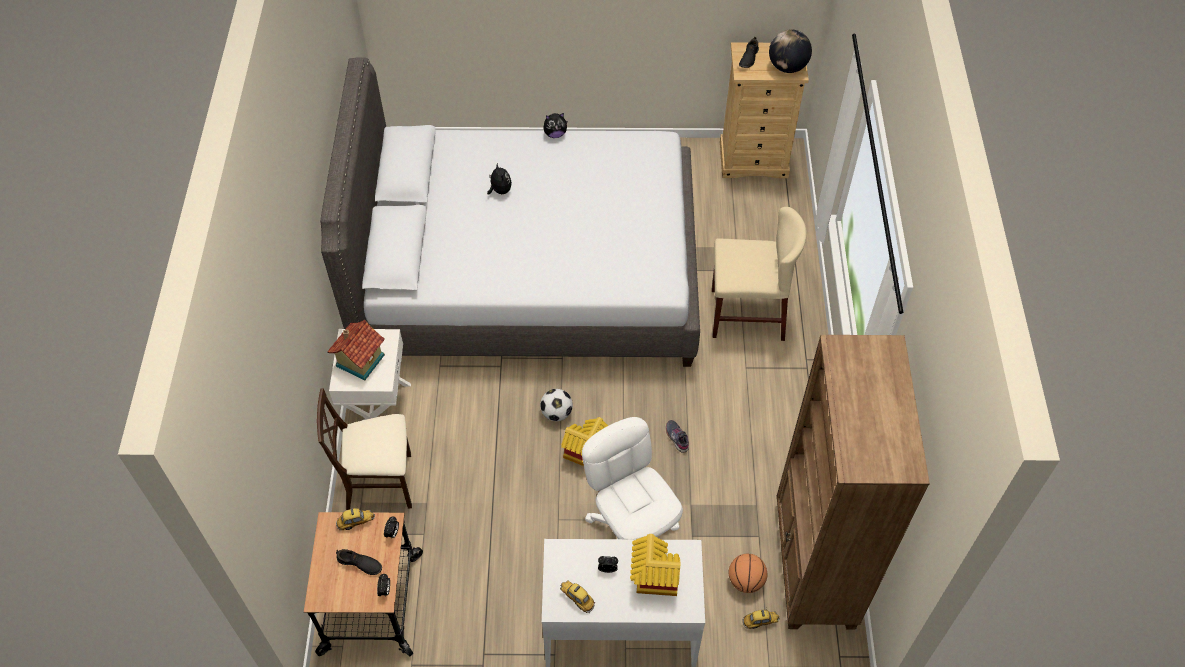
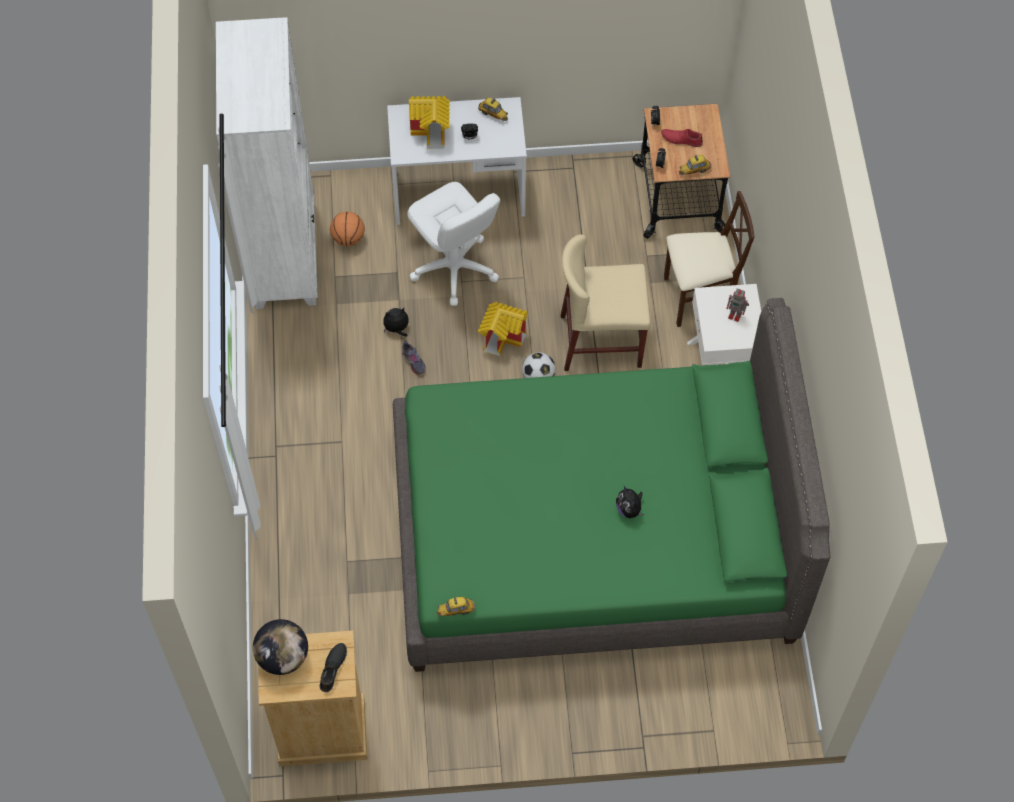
camera: 175 degrees right, 5 degrees up
grey bed [320,58,700,367] -> green bed [393,298,831,672]
toy house [327,320,385,380] -> toy robot [726,288,749,322]
black shoe [336,549,382,575] -> red shoe [661,129,703,147]
plush toy [543,113,567,138] -> plush toy moved to [383,308,409,336]
beige chair [712,207,806,341] -> beige chair moved to [561,234,651,371]
toy car [742,610,780,629] -> toy car moved to [436,597,476,616]
brown bookcase [777,335,930,630] -> white bookcase [216,17,318,309]

